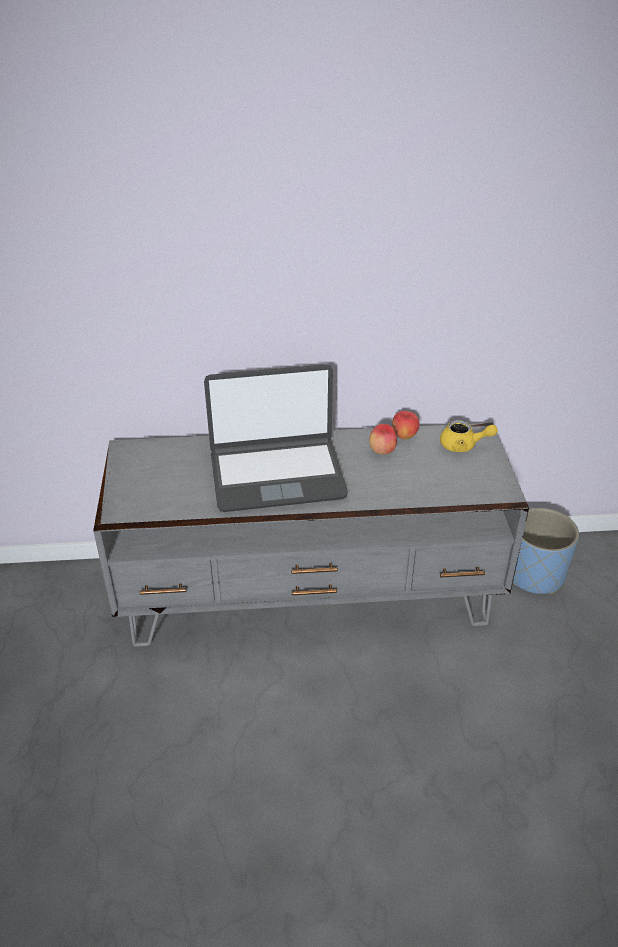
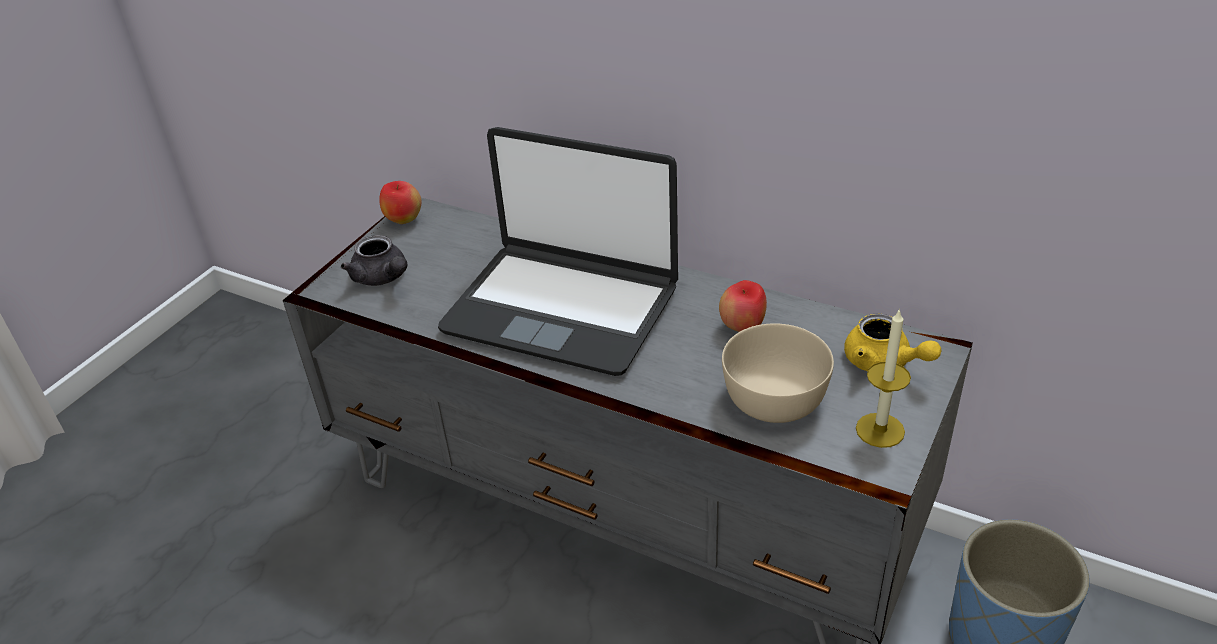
camera: 35 degrees right, 0 degrees up
apple [392,411,420,440] -> apple moved to [379,181,421,224]
none -> grey teapot [341,235,407,286]
none -> beige bowl [722,323,834,423]
none -> candle [856,308,911,448]

